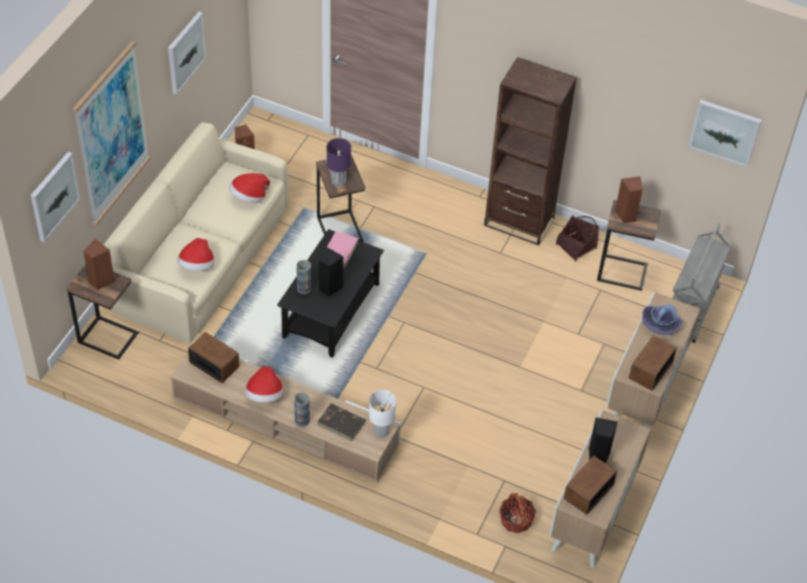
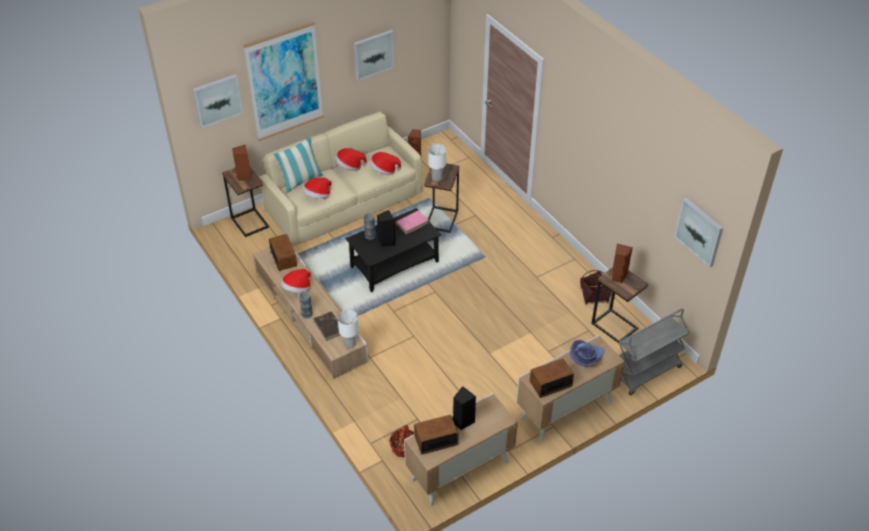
camera: 35 degrees right, 5 degrees down
purple table lamp [327,138,351,186] -> white table lamp [428,144,446,181]
brown bookcase [484,57,577,245] -> none
none -> pillow [273,136,323,193]
none -> hat [335,148,367,171]

